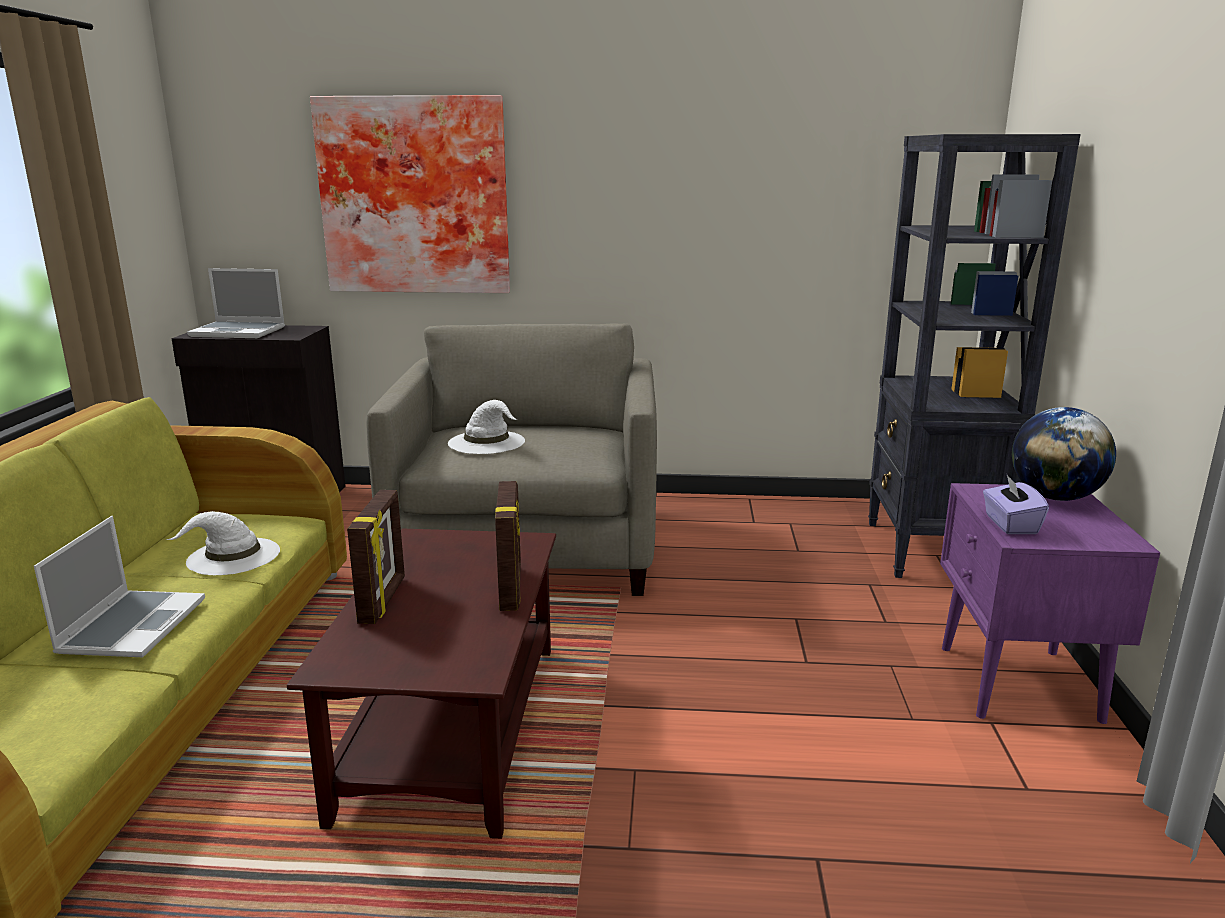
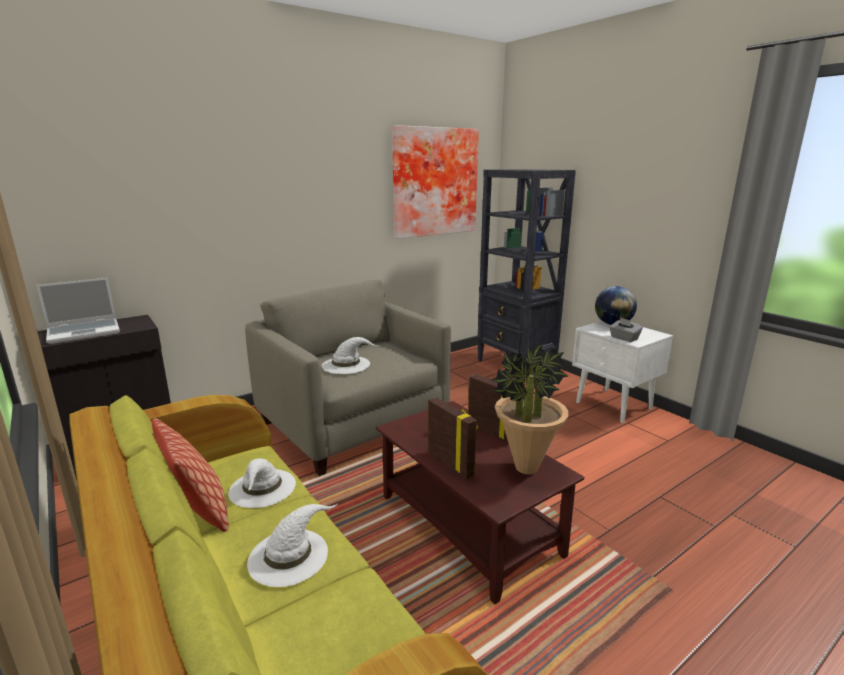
camera: 40 degrees left, 0 degrees up
laptop [34,516,205,657] -> white hat [247,504,337,587]
picture [310,95,510,293] -> picture moved to [392,125,479,239]
purple nightstand [940,483,1160,724] -> white nightstand [572,321,673,423]
purple tissue box [983,475,1049,534] -> grey tissue box [609,318,643,342]
none -> pillow [152,418,229,532]
none -> potted plant [491,343,569,474]

